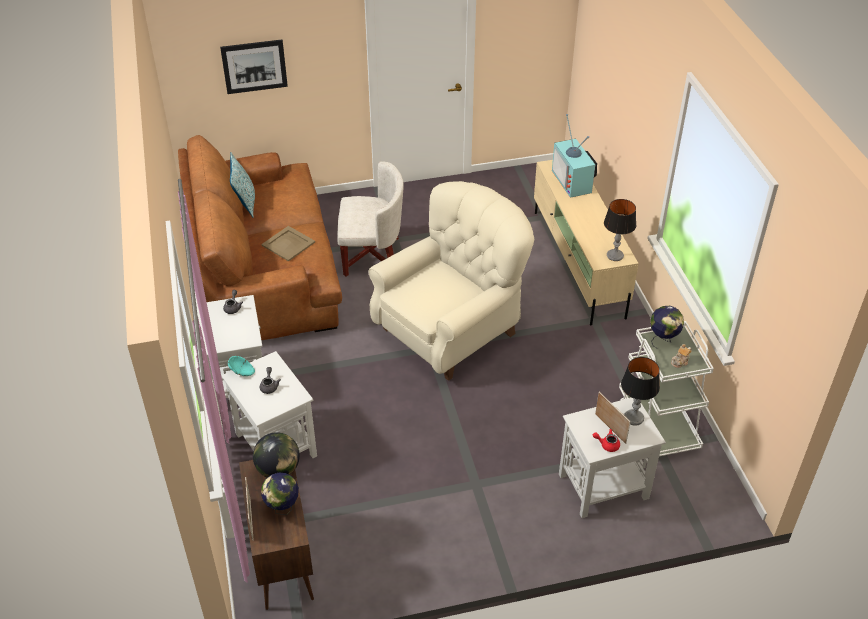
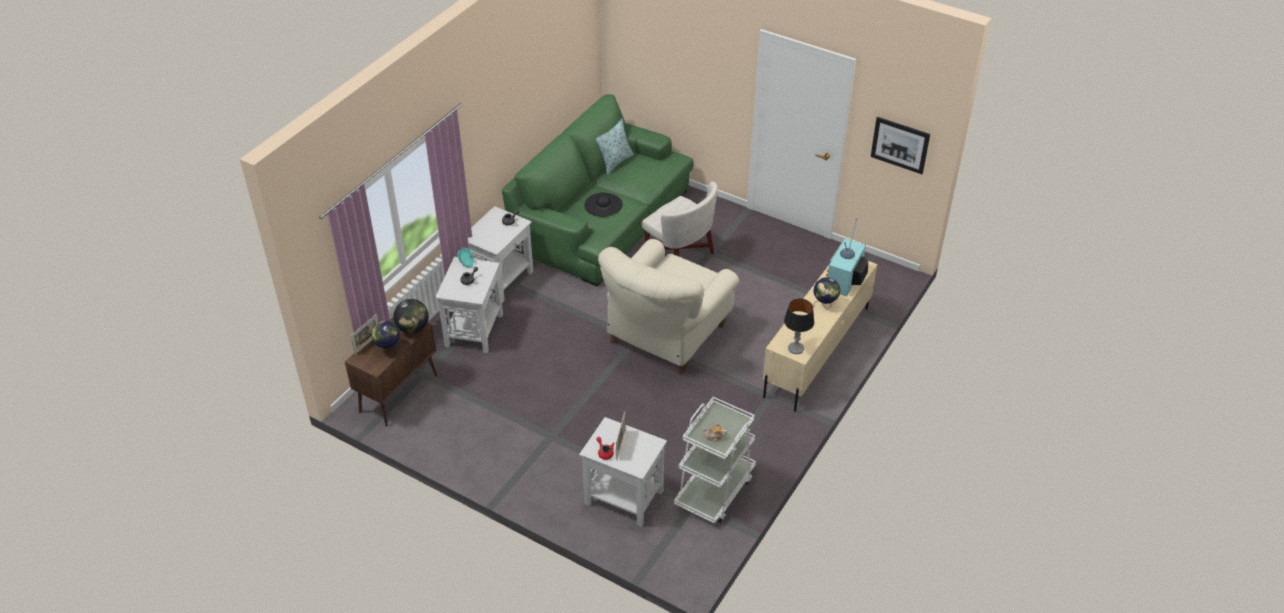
camera: 45 degrees right, 0 degrees up
brown sofa [178,135,342,340] -> green sofa [502,94,693,286]
picture [220,39,288,94] -> picture moved to [871,117,930,174]
beige tray [261,226,315,262] -> black hat [584,193,623,217]
beige armchair [368,181,534,381] -> beige armchair turned 120 degrees clockwise [598,239,739,376]
table lamp [621,357,660,426] -> none
globe [650,306,684,348] -> globe moved to [814,277,840,309]

